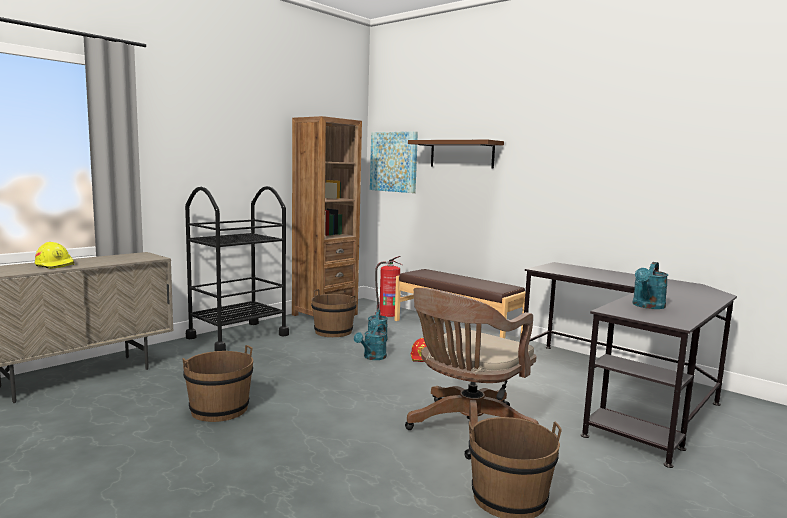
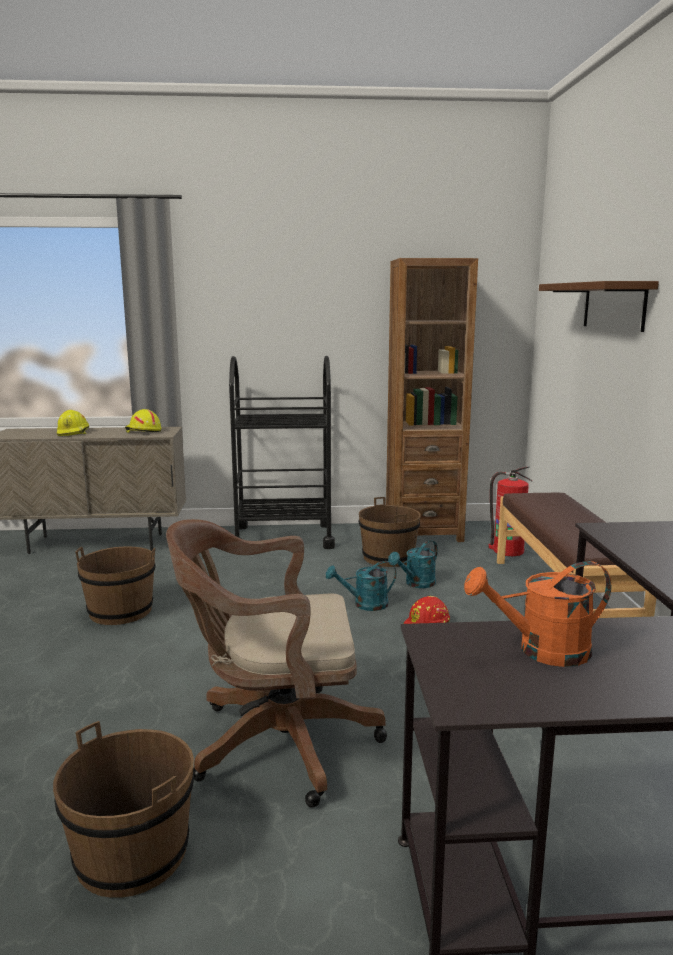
camera: 45 degrees right, 5 degrees up
picture [370,131,418,193] -> none
turquoise watering can [633,262,668,309] -> orange watering can [464,561,611,667]
none -> yellow hard hat [125,409,162,433]

